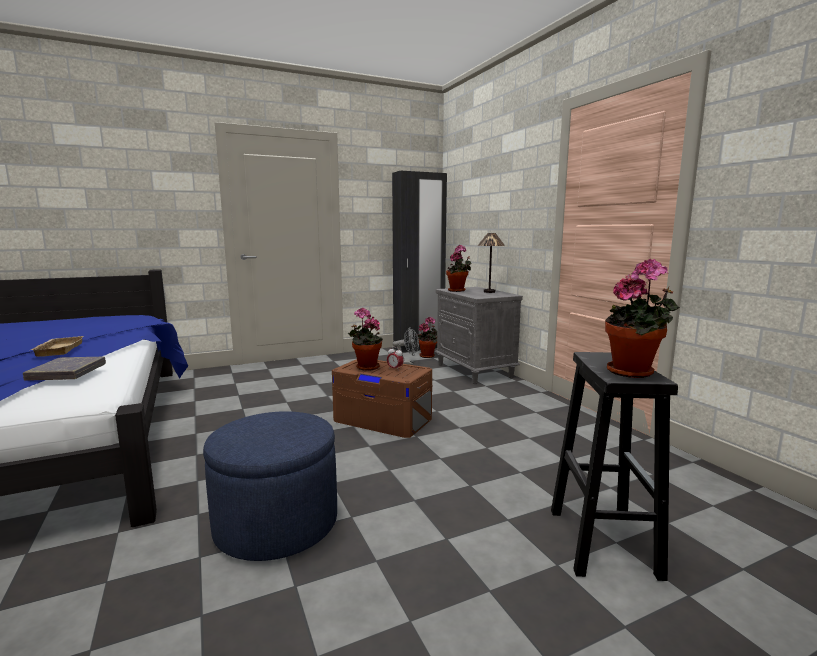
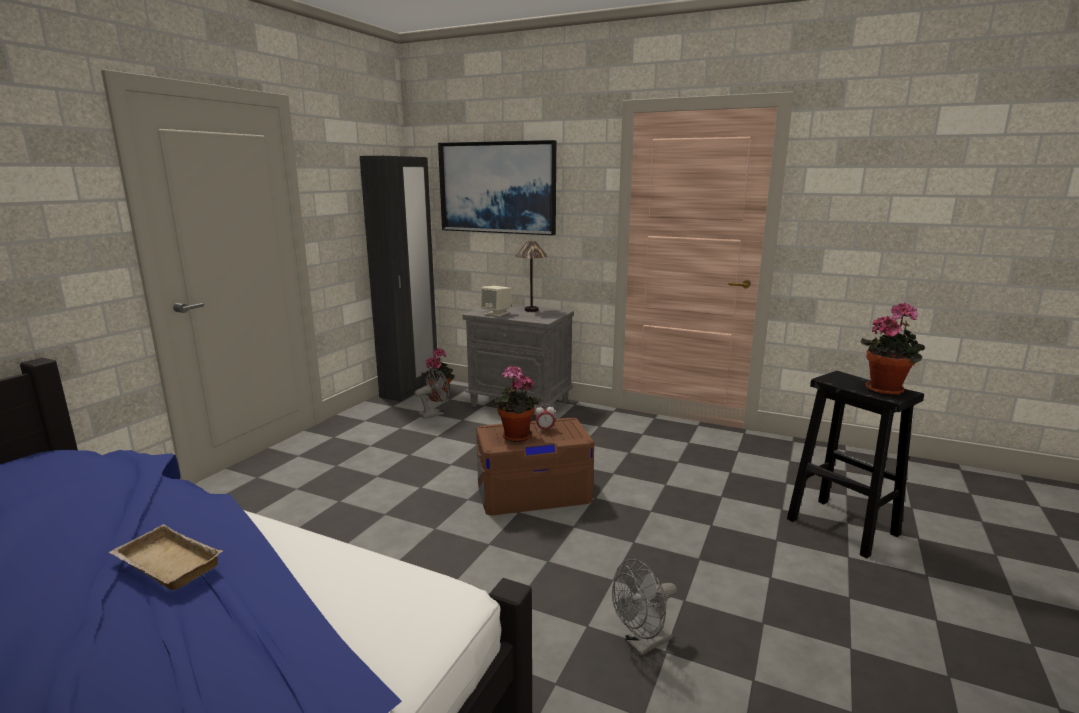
camera: 40 degrees left, 5 degrees up
grey book [23,357,106,381] -> none
blue ottoman [203,411,337,561] -> grey fan [612,559,677,656]
potted plant [446,245,472,292] -> beige speaker [481,286,511,317]
none -> picture [438,140,556,235]

